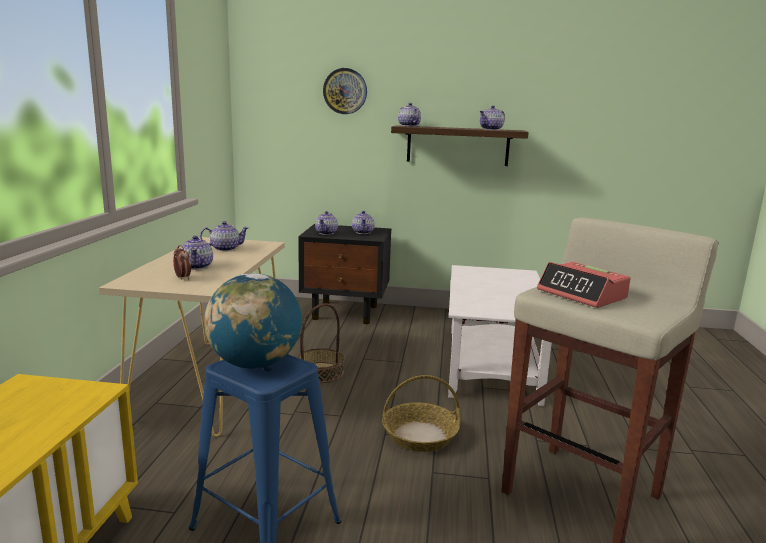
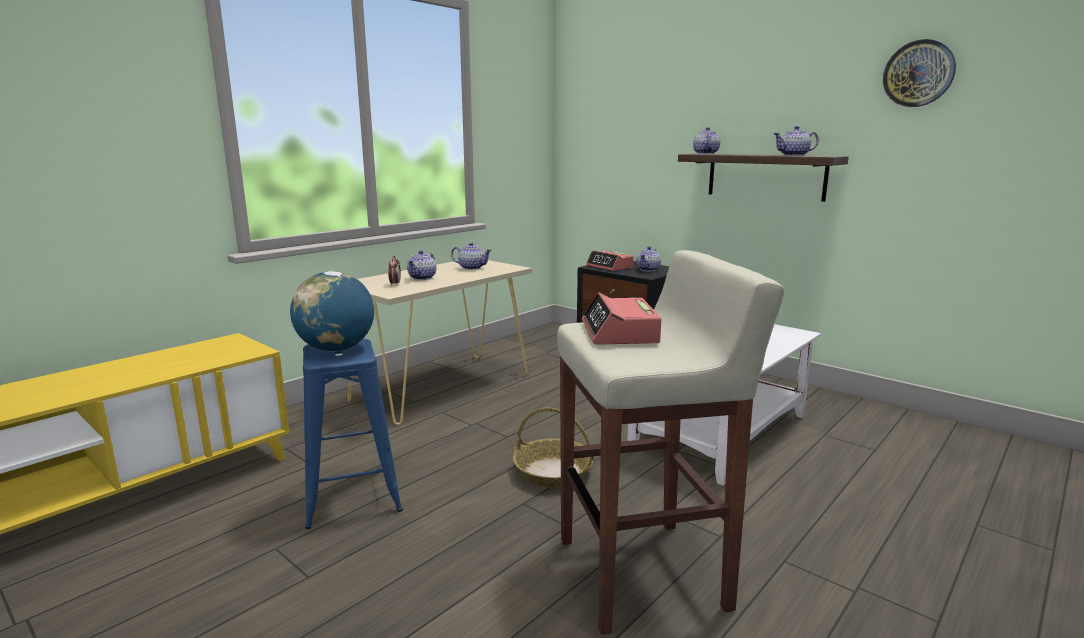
camera: 35 degrees right, 0 degrees up
basket [297,303,344,383] -> none
teapot [315,211,338,235] -> alarm clock [586,250,634,271]
wall clock [323,68,367,114] -> wall clock moved to [883,39,956,107]

